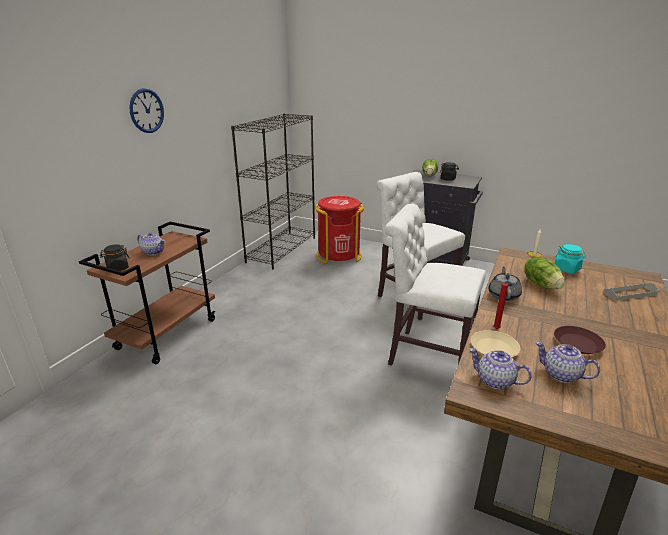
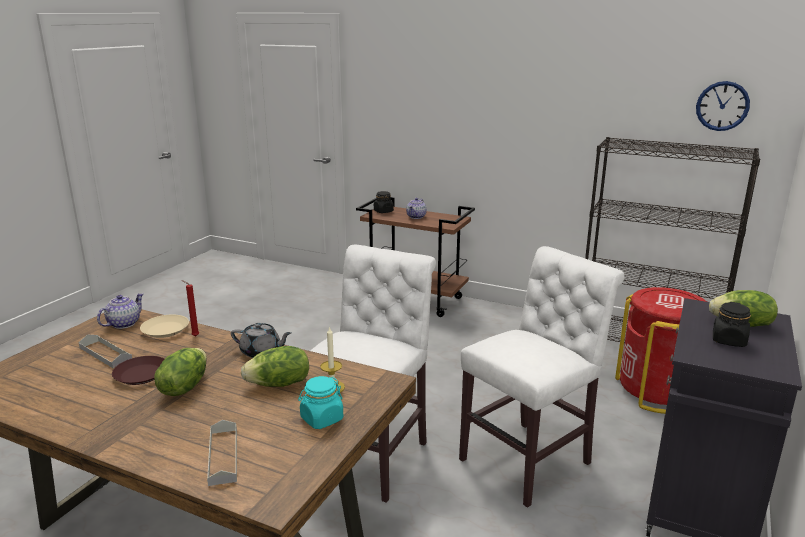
camera: 90 degrees right, 5 degrees down
wall clock [129,88,164,133] -> wall clock moved to [696,81,750,131]
teapot [535,342,600,383] -> grey tray [78,335,132,368]
none -> lettuce [154,348,207,396]

